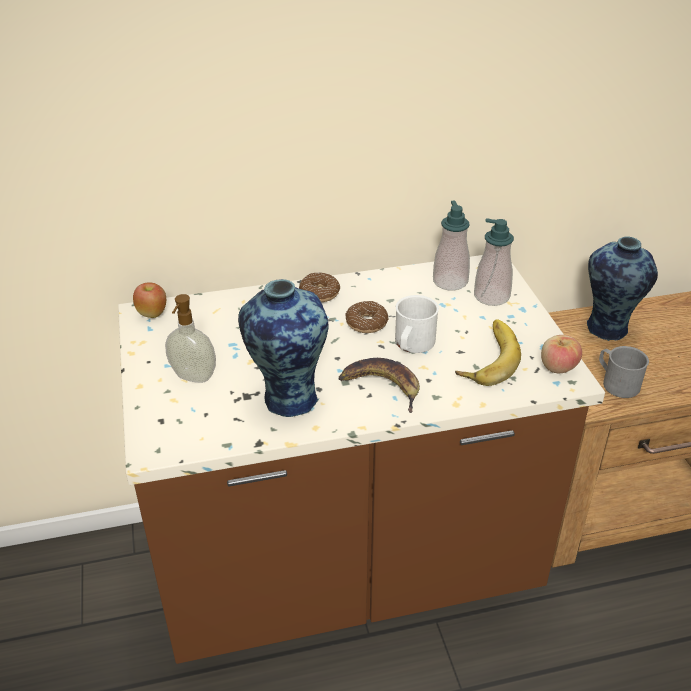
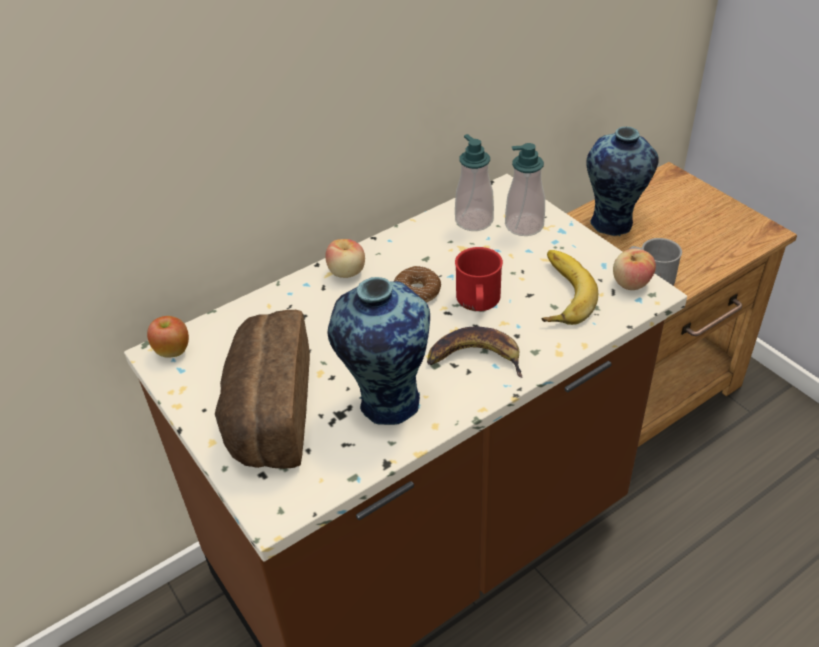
camera: 20 degrees left, 5 degrees up
soap dispenser [165,294,216,383] -> bread [215,310,310,469]
donut [299,272,340,302] -> apple [325,239,365,278]
white mug [395,295,439,353] -> red mug [455,247,503,311]

